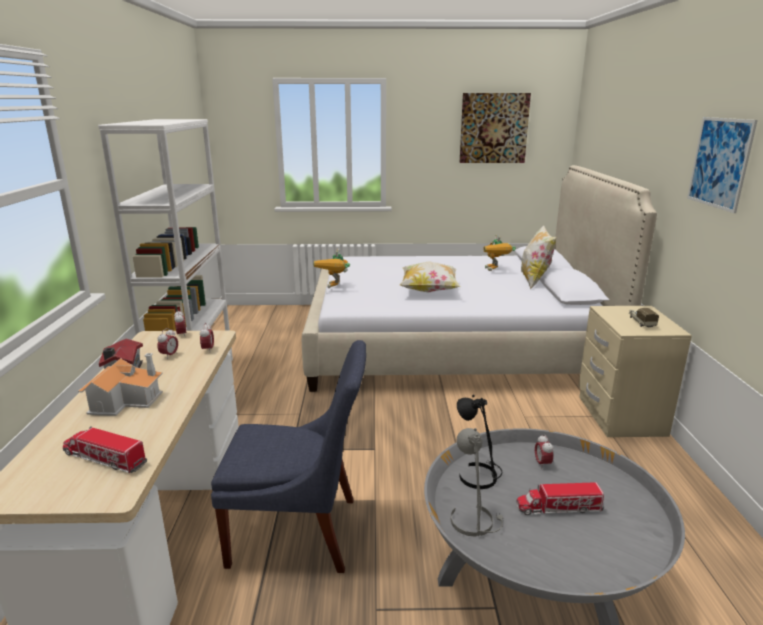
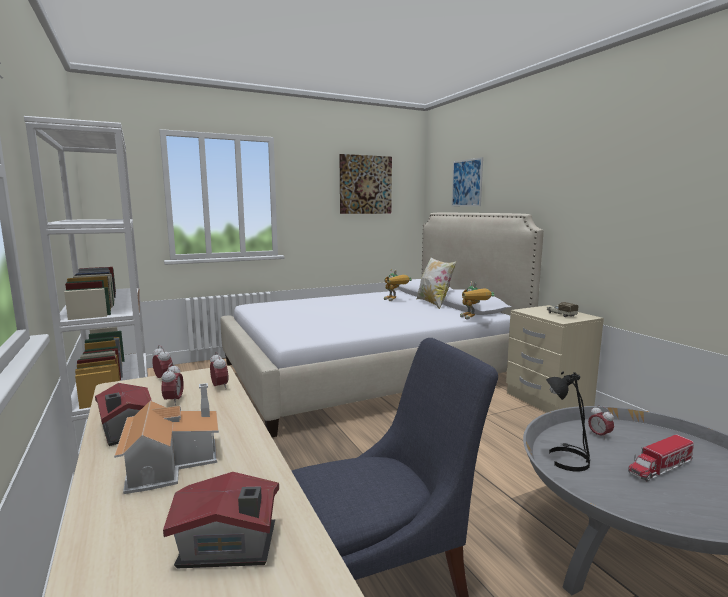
camera: 25 degrees left, 10 degrees down
toy truck [63,426,147,473] -> toy house [163,472,279,568]
toy robot [314,248,350,288] -> toy robot moved to [460,281,494,319]
pillow [400,261,461,292] -> none
grey table lamp [450,428,504,537] -> none
picture [687,117,758,213] -> picture moved to [451,157,483,206]

